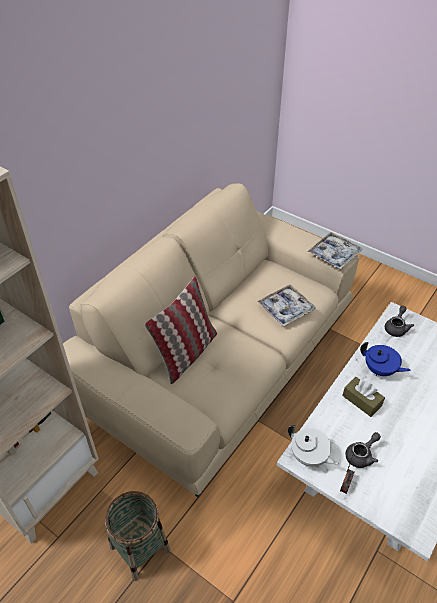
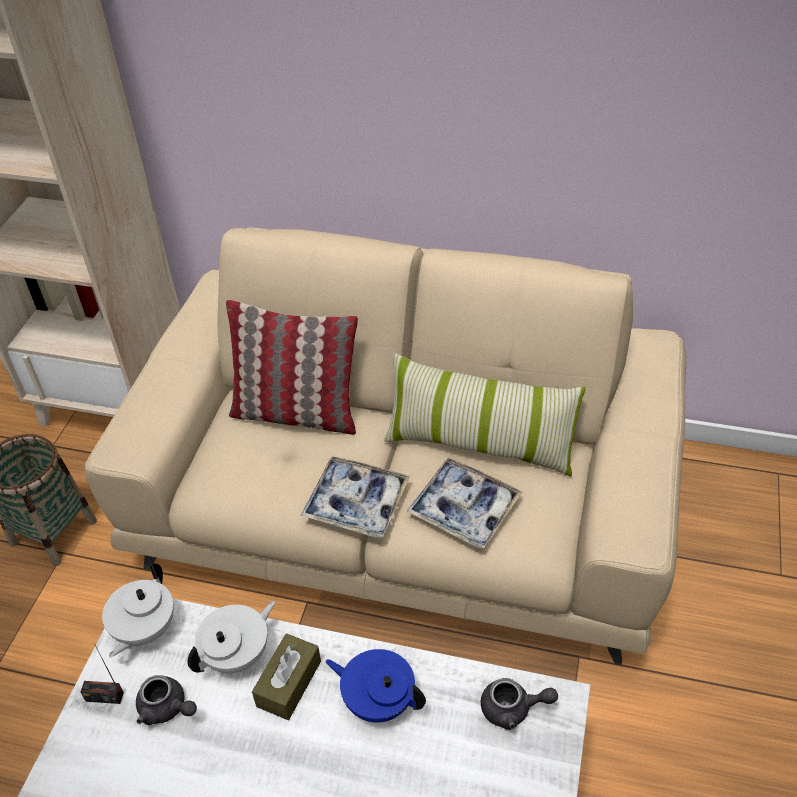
camera: 70 degrees right, 0 degrees up
tray [308,232,363,269] -> tray moved to [301,456,410,538]
blue teapot [360,342,411,376] -> blue teapot turned 105 degrees clockwise [325,649,426,723]
none -> white teapot [188,601,275,673]
none -> pillow [384,353,586,477]

